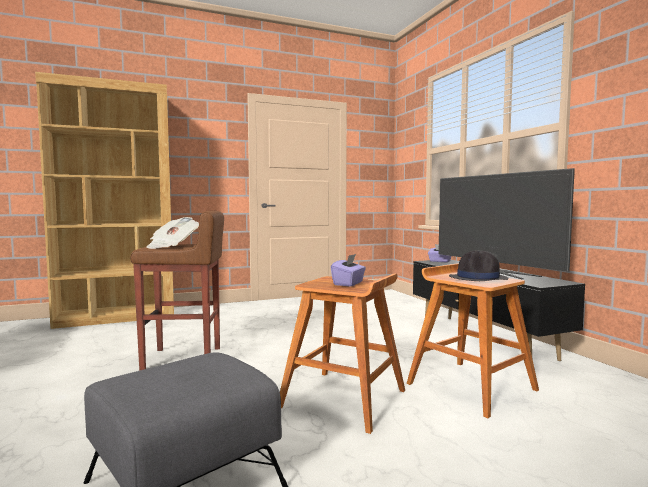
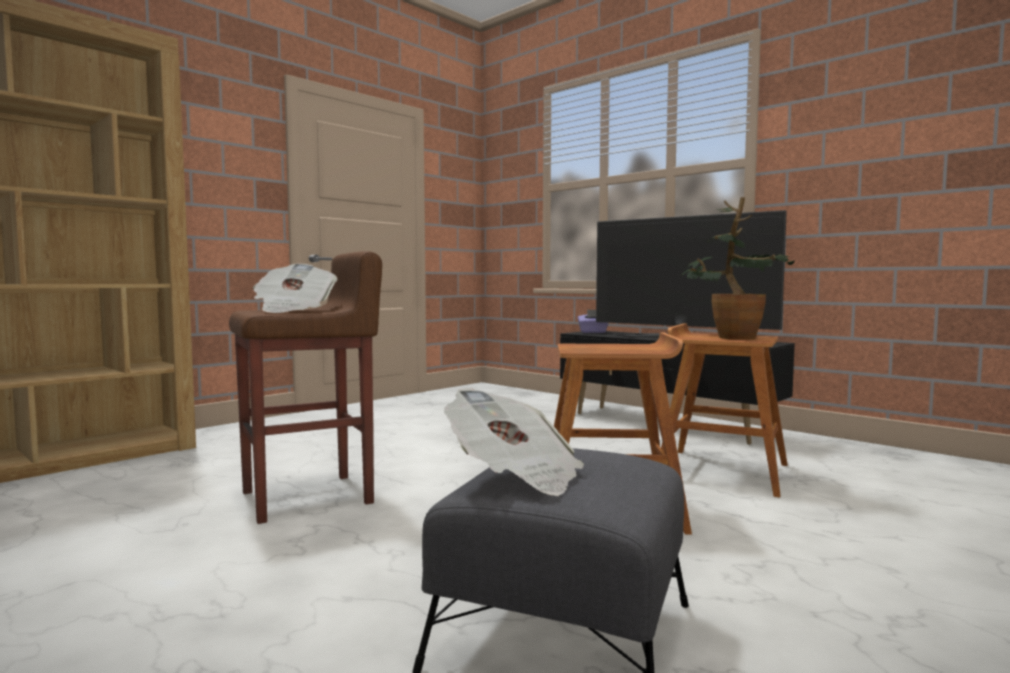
camera: 25 degrees left, 0 degrees up
purple tissue box [331,254,366,287] -> none
black hat [449,251,508,281] -> potted plant [680,197,795,340]
none -> newspaper [444,388,584,496]

